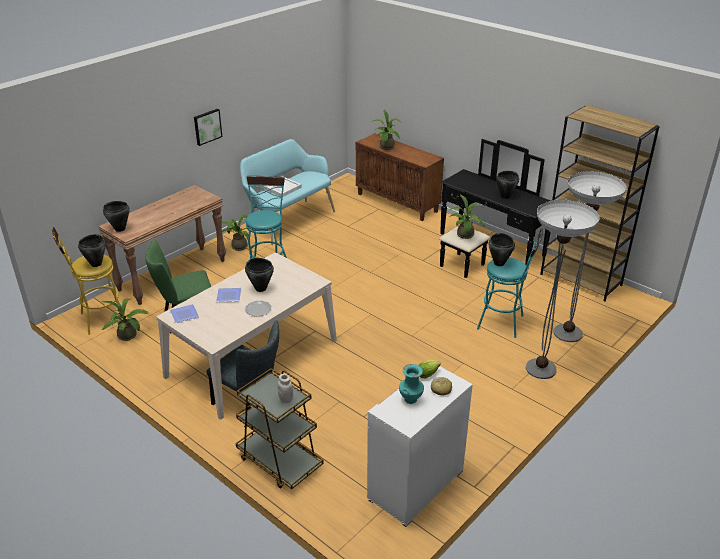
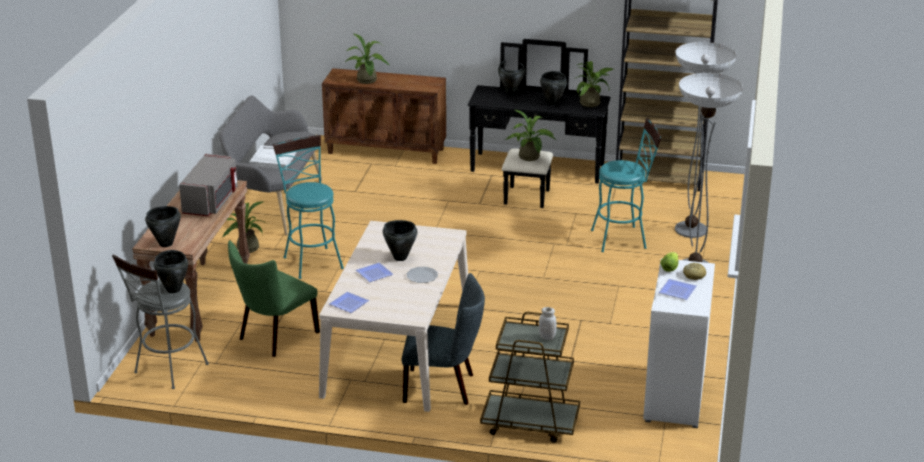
camera: 30 degrees left, 5 degrees down
yellow stool [52,227,125,335] -> grey stool [112,254,209,389]
potted plant [101,299,149,341] -> potted plant moved to [574,61,613,107]
picture [194,109,223,146] -> none
turquoise bench [240,139,335,245] -> grey bench [219,96,323,236]
turquoise vase [399,364,424,404] -> plate [659,279,696,300]
black cooking pot [489,233,515,266] -> black cooking pot moved to [498,61,525,94]
none -> grey microwave [179,154,238,216]

